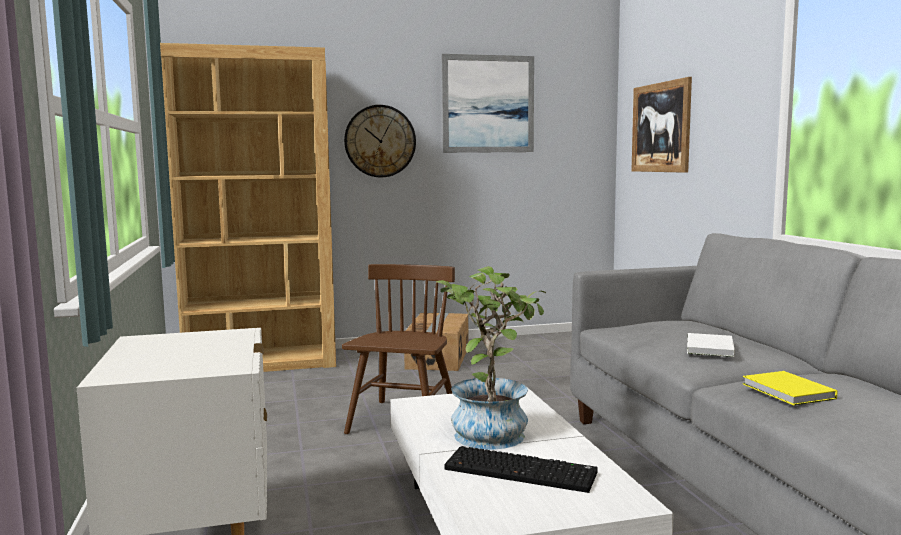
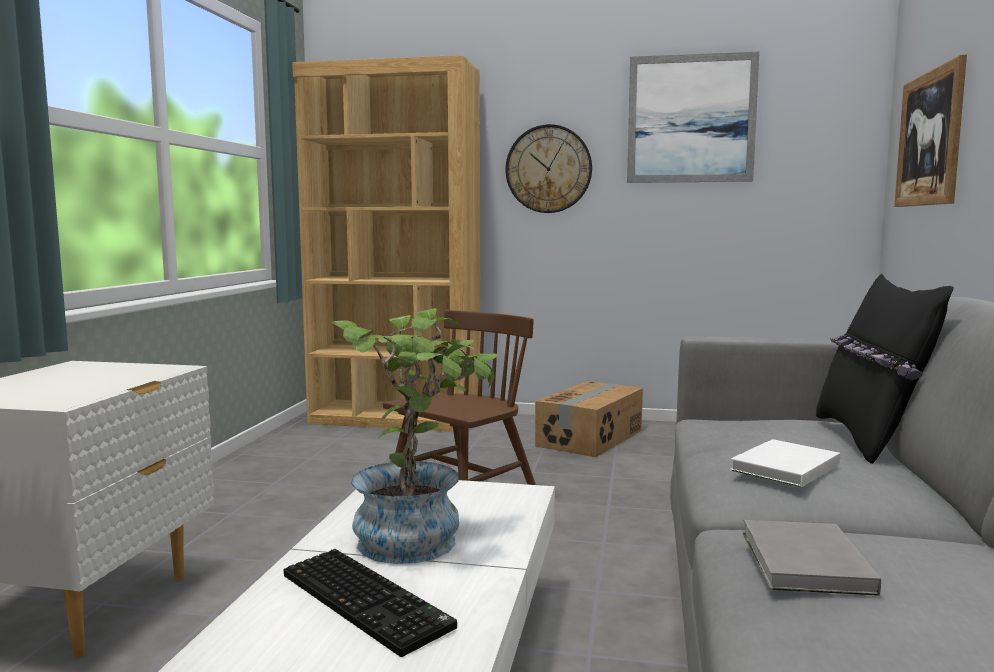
camera: 25 degrees right, 0 degrees up
yellow book [743,371,837,405] -> grey book [743,520,881,596]
none -> black pillow [816,274,954,464]

